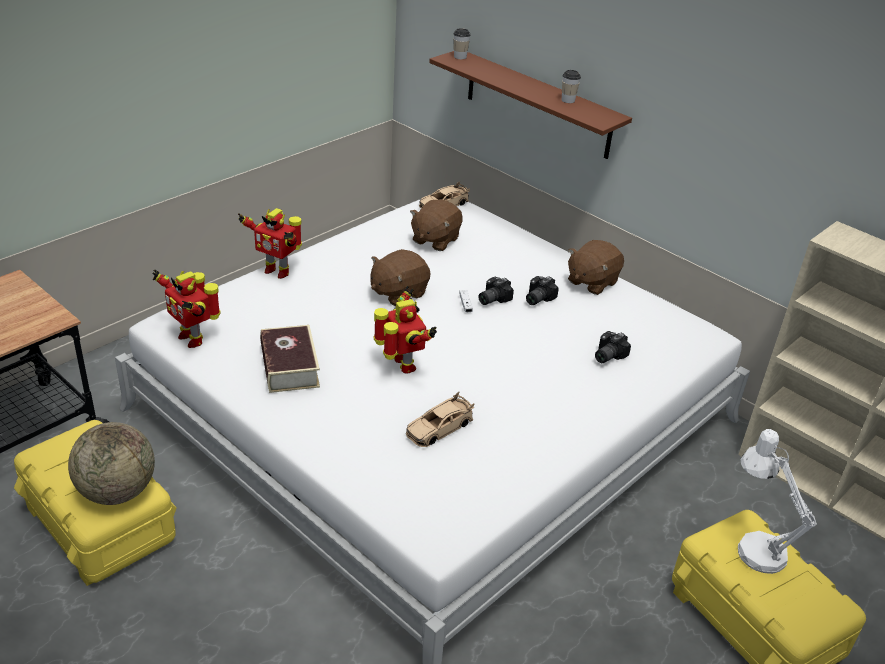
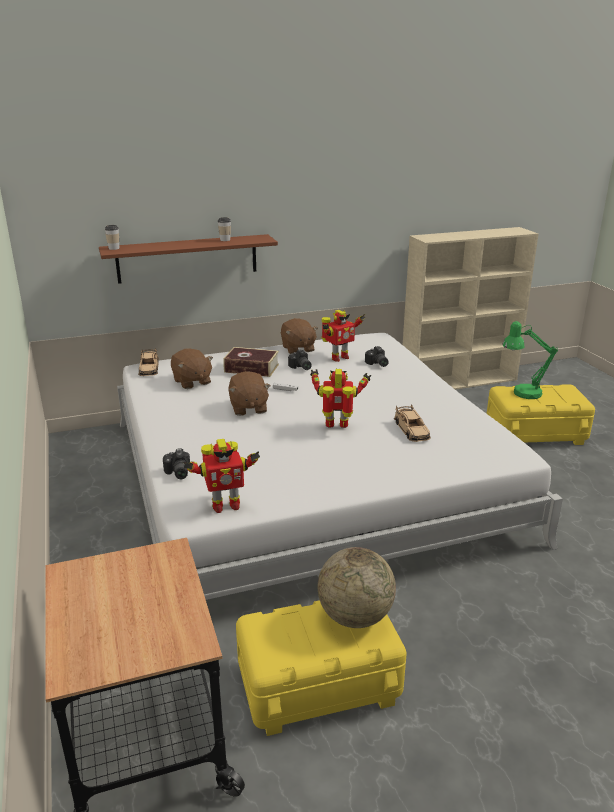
camera: 60 degrees left, 10 degrees down
toy robot [238,208,302,279] -> toy robot moved to [321,310,365,362]
book [260,325,320,393] -> book moved to [223,347,279,377]
camera [479,276,514,305] -> camera moved to [163,448,190,479]
white table lamp [738,429,817,574] -> green table lamp [502,321,558,399]

